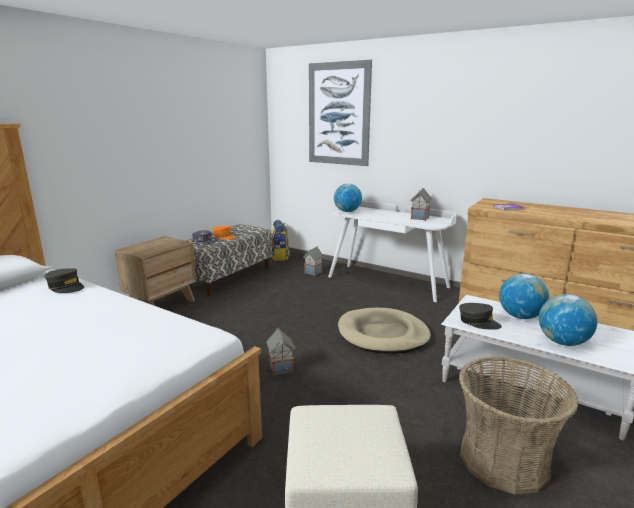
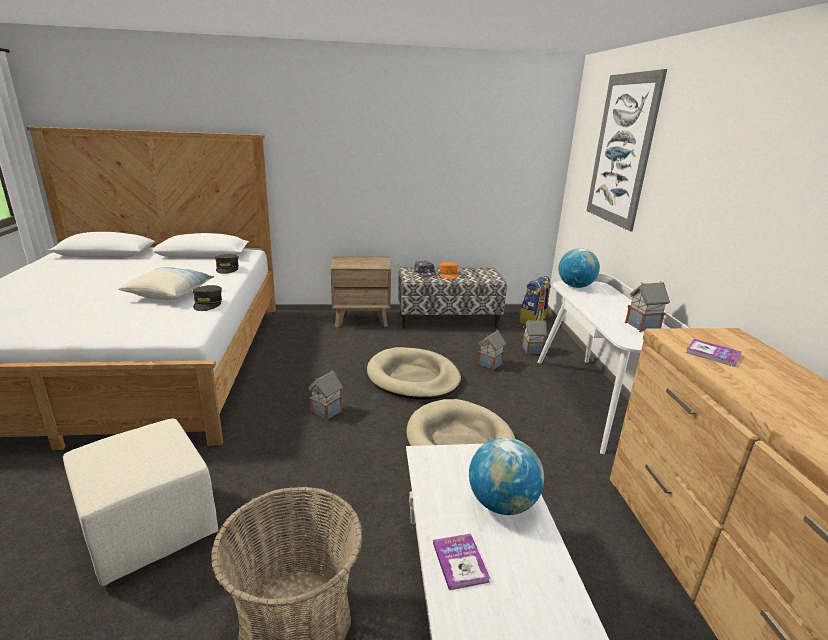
camera: 50 degrees right, 5 degrees up
grey cap [459,303,502,330] -> grey cap moved to [193,285,222,311]
globe [539,294,597,346] -> book [433,534,490,590]
none -> pillow [118,267,214,300]
none -> beige dog bed [367,347,461,399]
none -> toy house [478,329,506,371]

